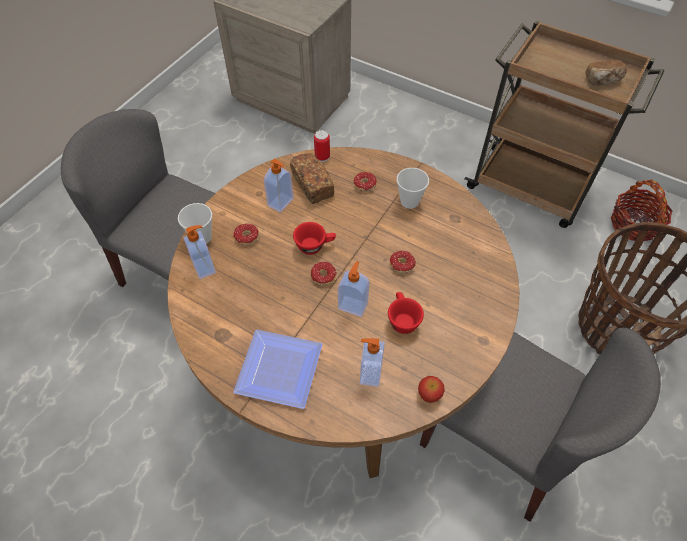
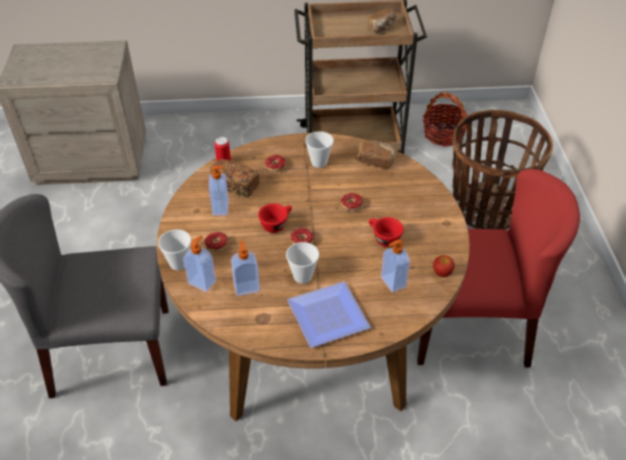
camera: 35 degrees left, 10 degrees down
soap dispenser [338,261,369,317] -> soap dispenser moved to [231,241,260,296]
grey chair [420,327,661,522] -> red chair [417,169,580,368]
none -> cup [286,242,319,284]
none -> bread [357,140,396,169]

